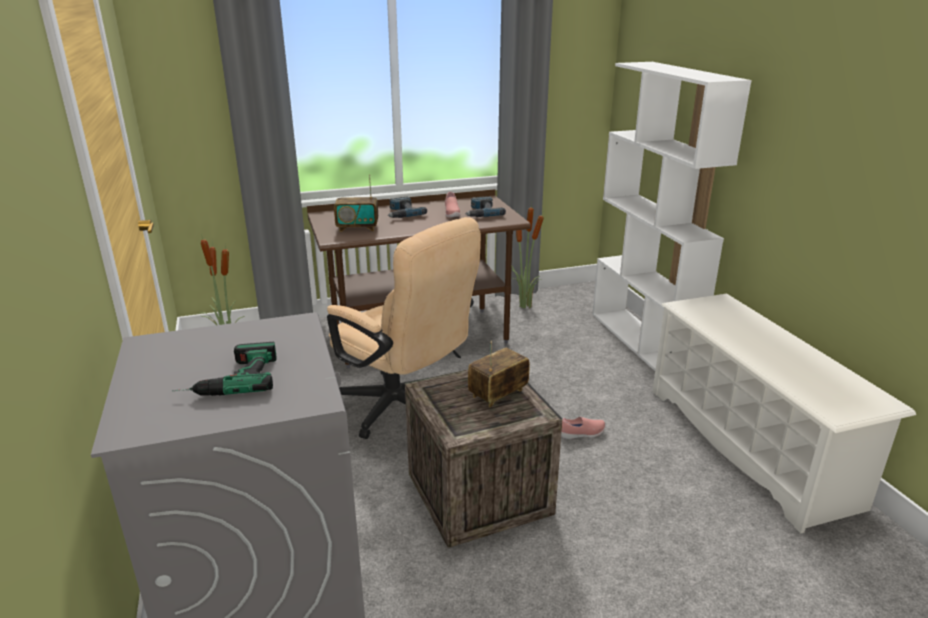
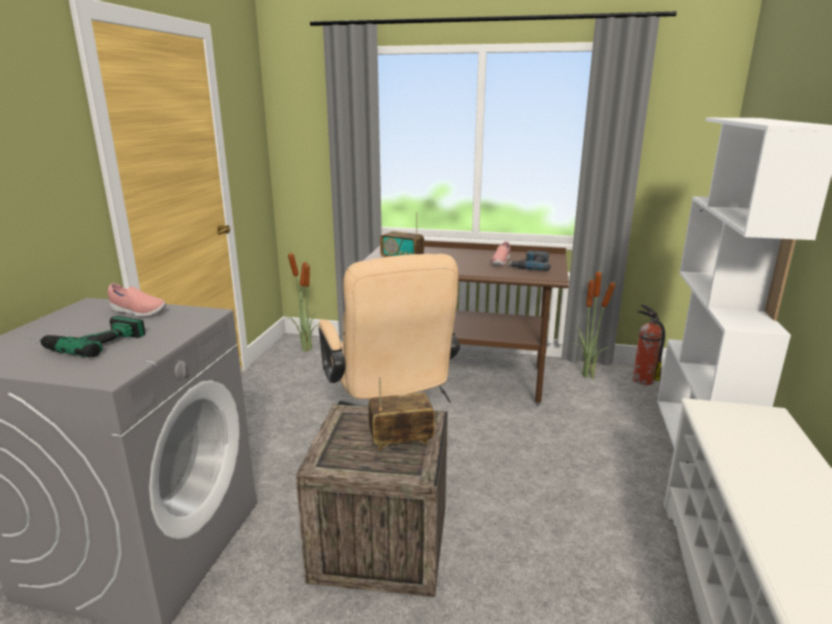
camera: 30 degrees right, 5 degrees down
power drill [388,197,427,218] -> none
pink shoe [561,417,606,439] -> pink shoe moved to [108,283,166,317]
none -> fire extinguisher [633,304,665,385]

